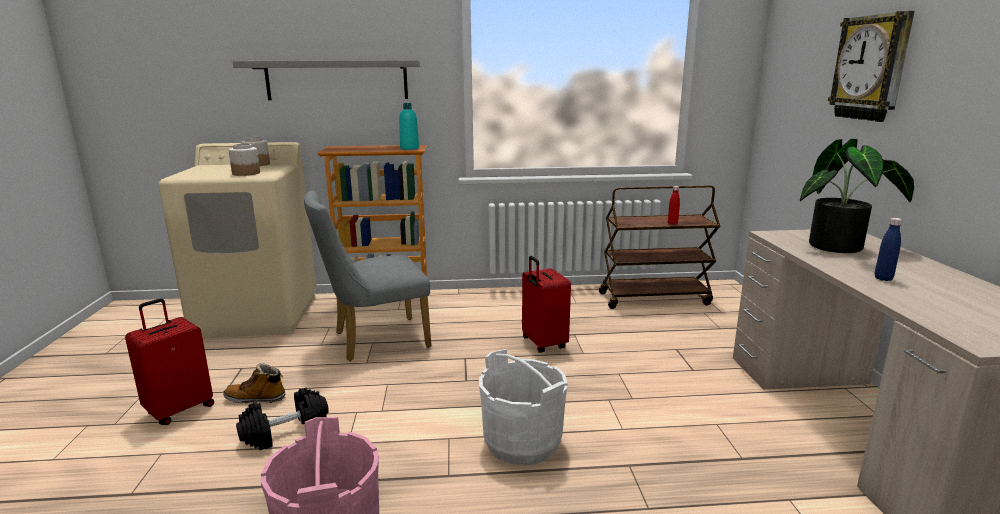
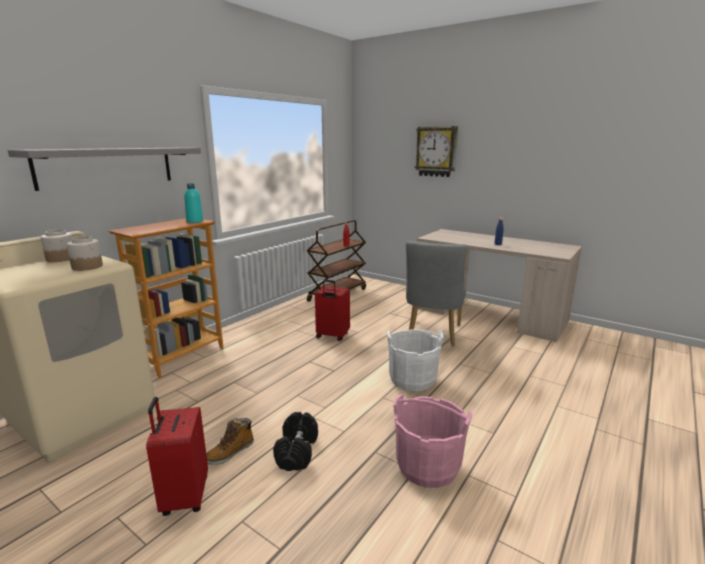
camera: 50 degrees left, 0 degrees up
grey chair [304,190,431,361] -> grey chair moved to [406,241,467,347]
potted plant [800,139,914,253] -> none

